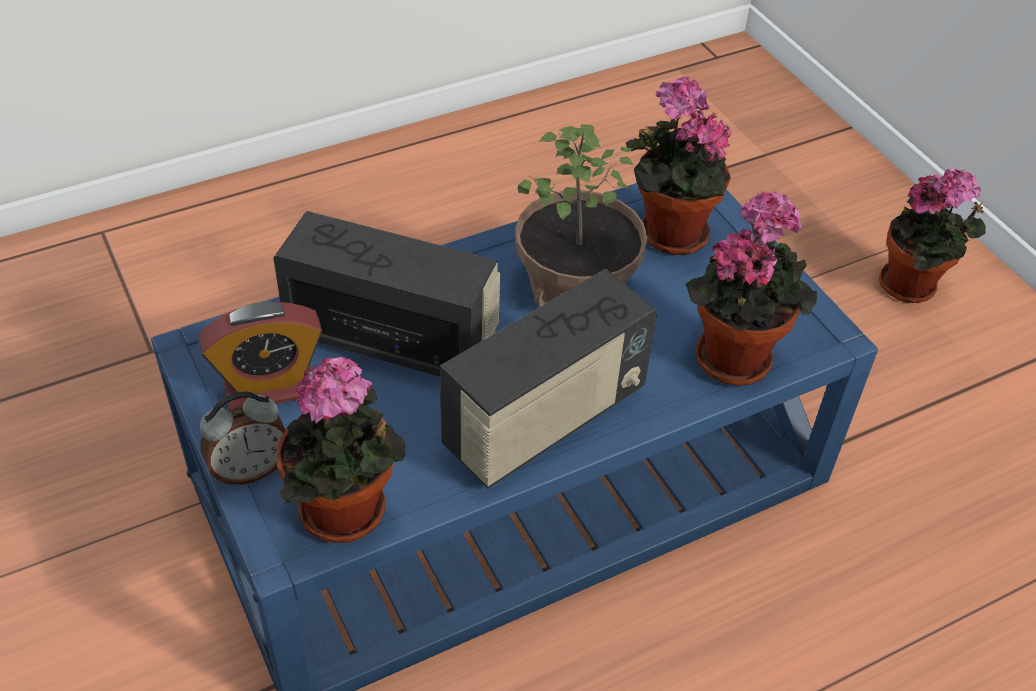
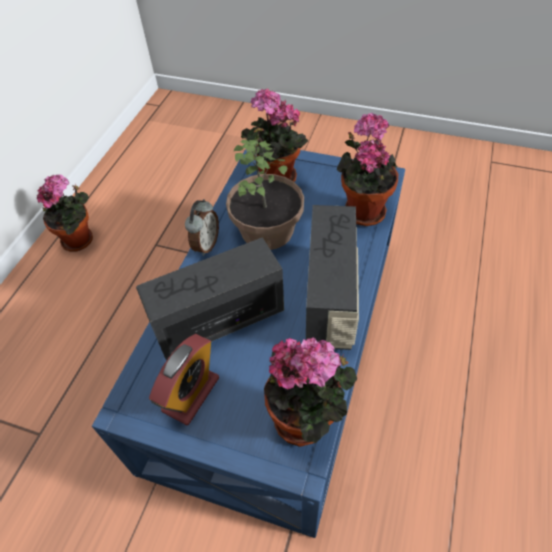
camera: 40 degrees left, 5 degrees up
alarm clock [200,391,286,485] -> alarm clock moved to [185,199,219,256]
potted plant [879,167,986,303] -> potted plant moved to [37,175,93,252]

